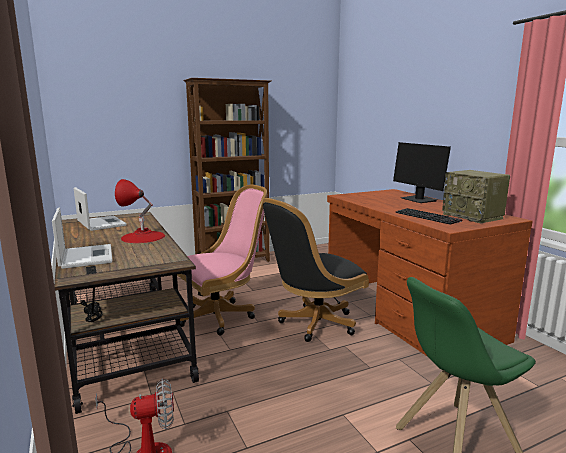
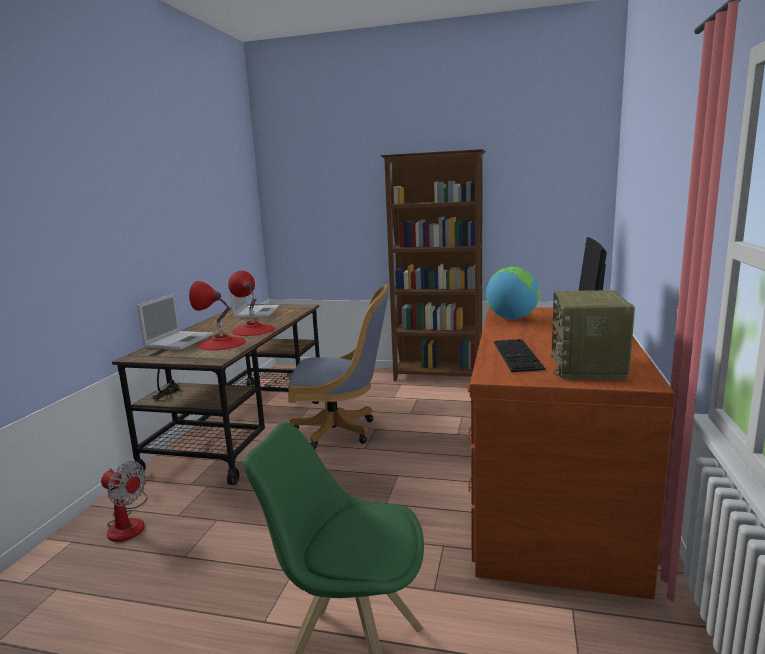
camera: 40 degrees right, 0 degrees up
pink office chair [177,184,267,336] -> blue office chair [288,285,388,450]
black office chair [263,198,369,342] -> none
none -> red table lamp [189,281,246,351]
none -> globe [486,267,540,320]

